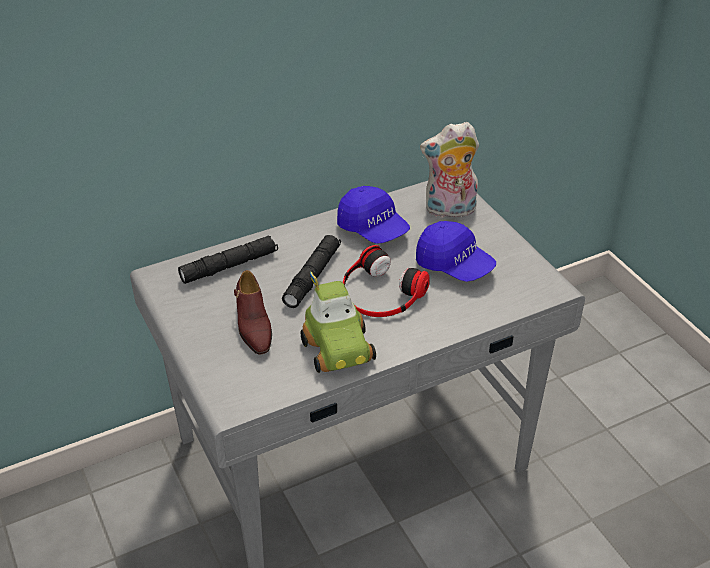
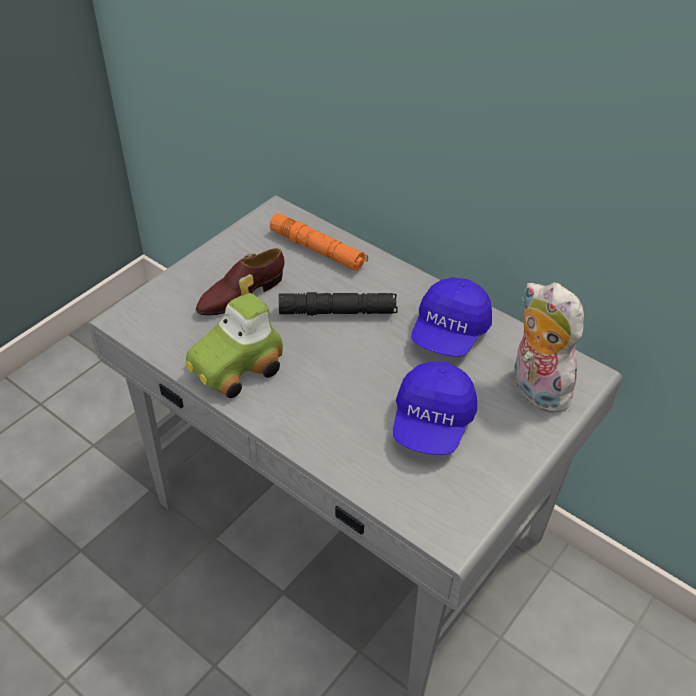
camera: 65 degrees right, 5 degrees up
black flashlight [178,236,278,284] -> orange flashlight [270,213,368,271]
headphones [343,245,430,317] -> none

